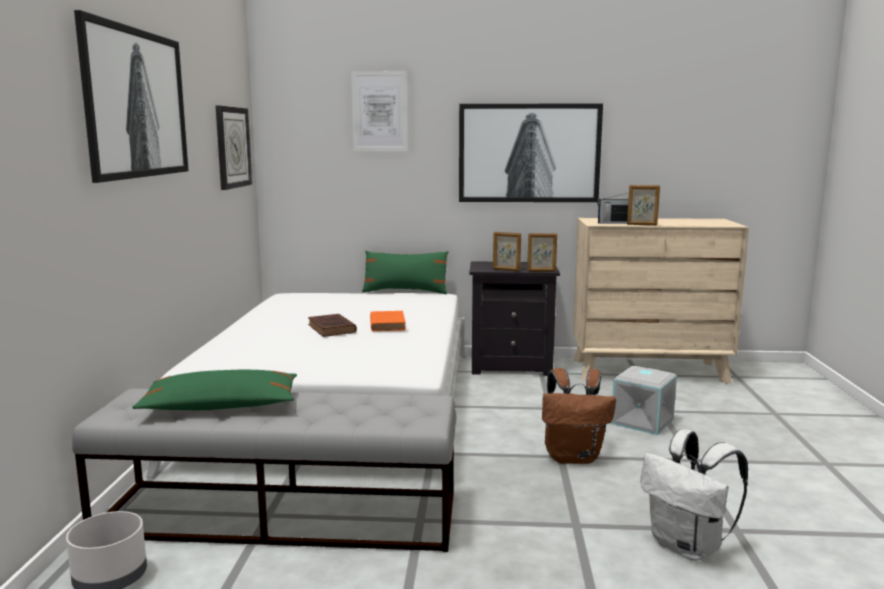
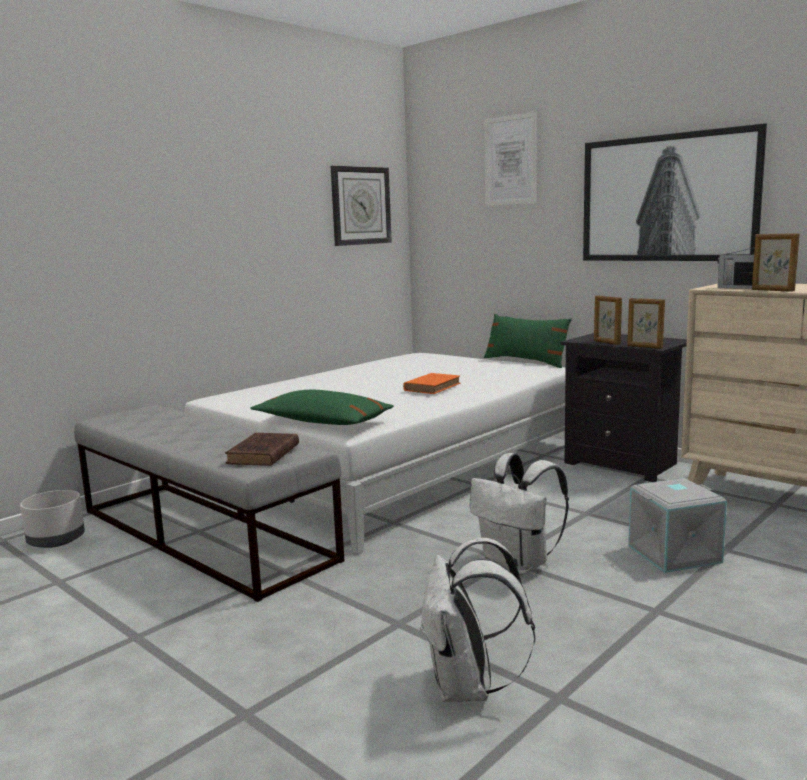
camera: 40 degrees right, 0 degrees up
picture [74,10,189,183] -> none
green pillow [132,369,297,410] -> green pillow moved to [251,390,394,425]
brown book [308,314,357,337] -> brown book moved to [225,433,299,466]
brown backpack [542,368,616,464] -> white backpack [469,453,569,575]

